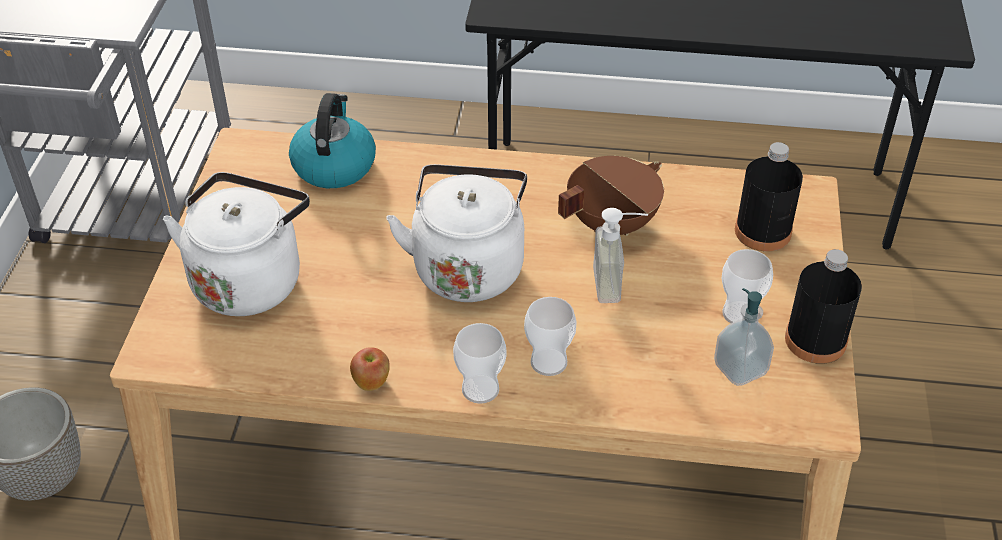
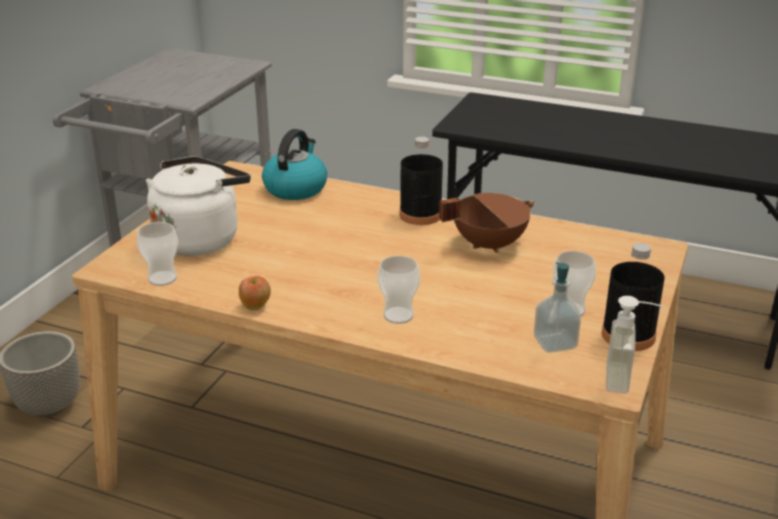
camera: 15 degrees right, 15 degrees down
white kettle [386,164,527,302] -> none
cup [453,323,506,404] -> cup moved to [137,222,178,286]
soap dispenser [593,208,648,303] -> soap dispenser moved to [606,296,664,394]
black bottle [735,142,803,251] -> black bottle moved to [400,137,443,225]

